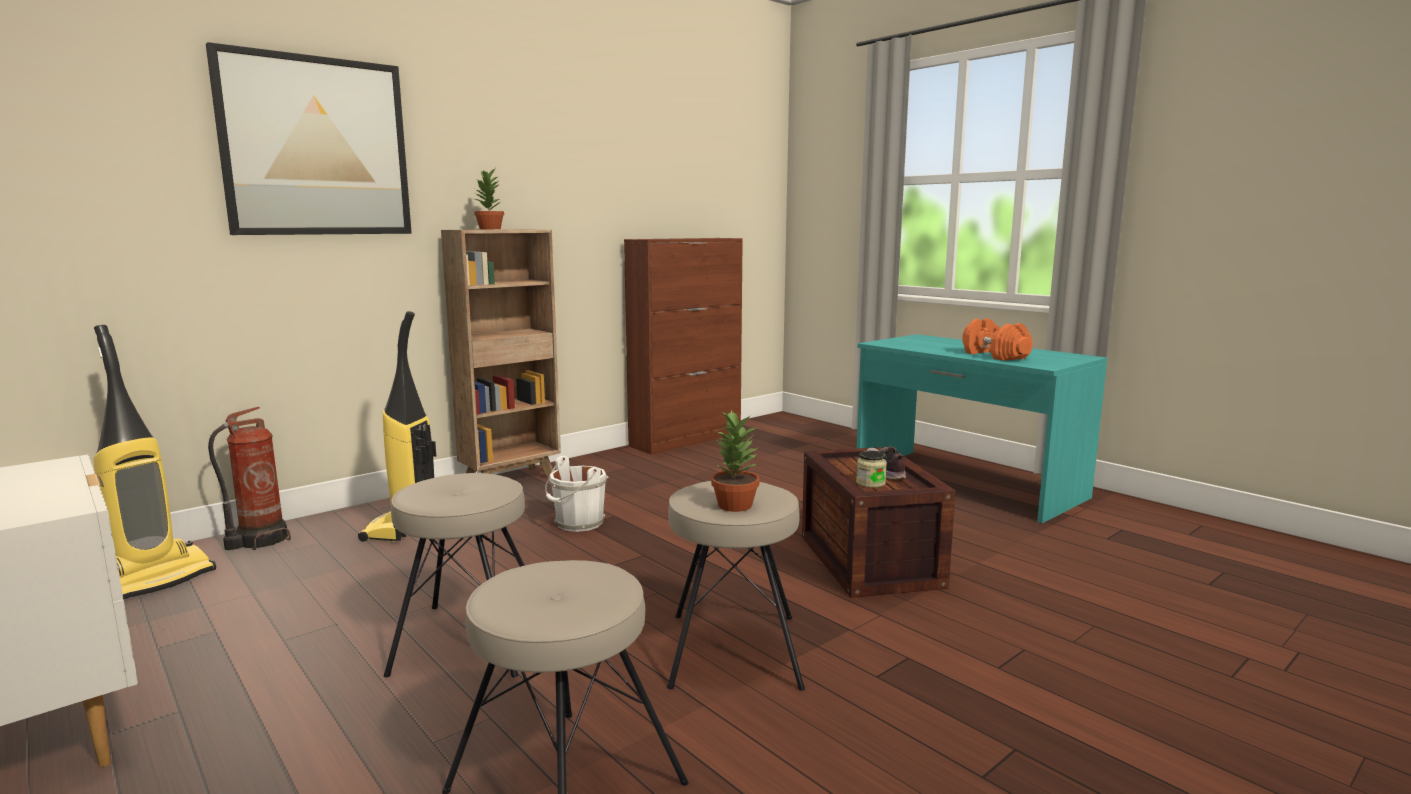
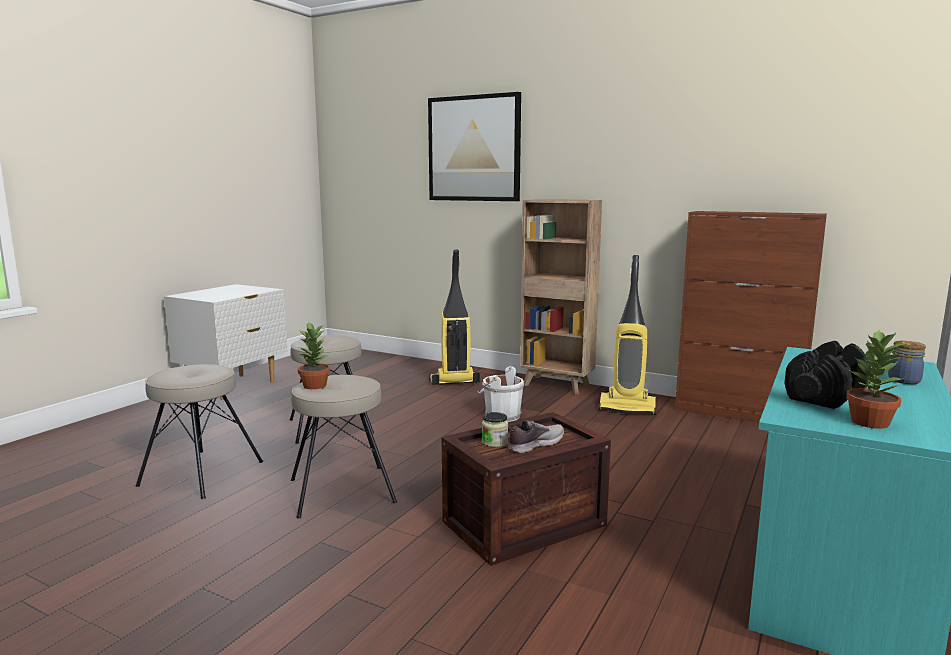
camera: 70 degrees right, 0 degrees up
vacuum cleaner [93,325,216,600] -> vacuum cleaner moved to [598,255,656,415]
fire extinguisher [208,407,291,550] -> none
potted plant [472,169,504,229] -> potted plant moved to [846,330,906,429]
orange dumbbell [962,318,1033,361] -> black dumbbell [784,341,867,409]
none -> jar [888,341,926,384]

